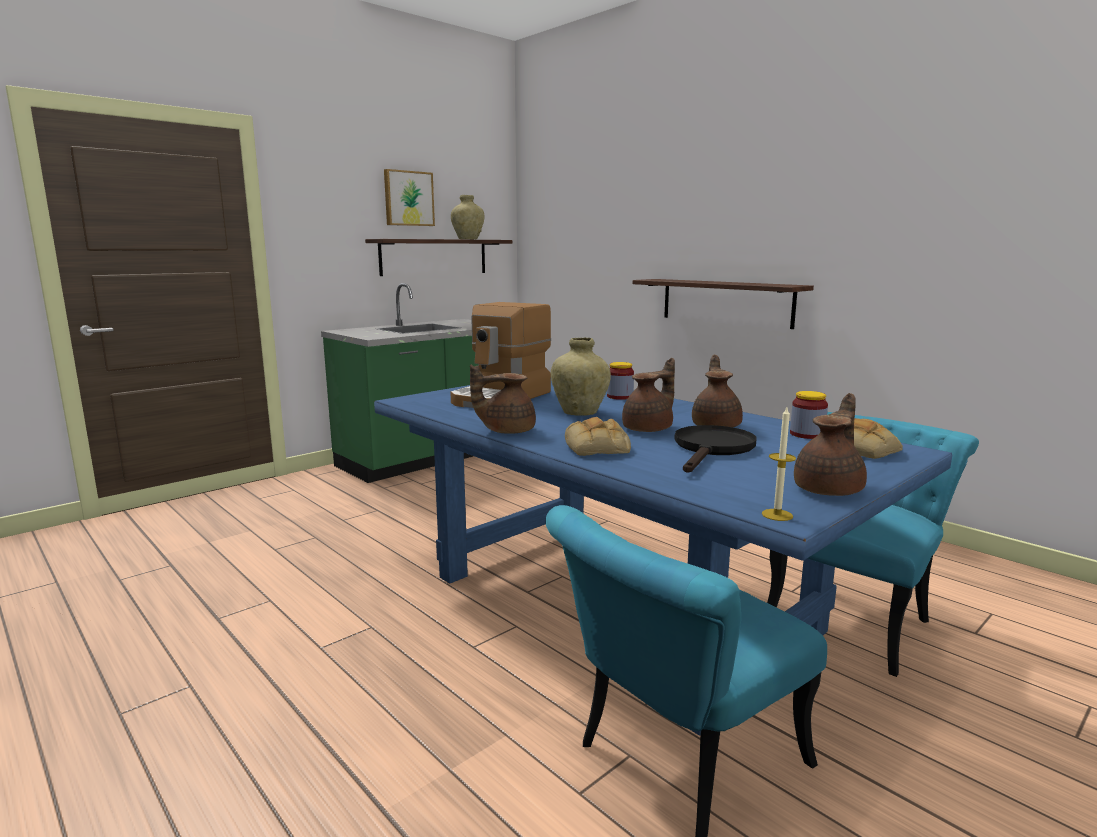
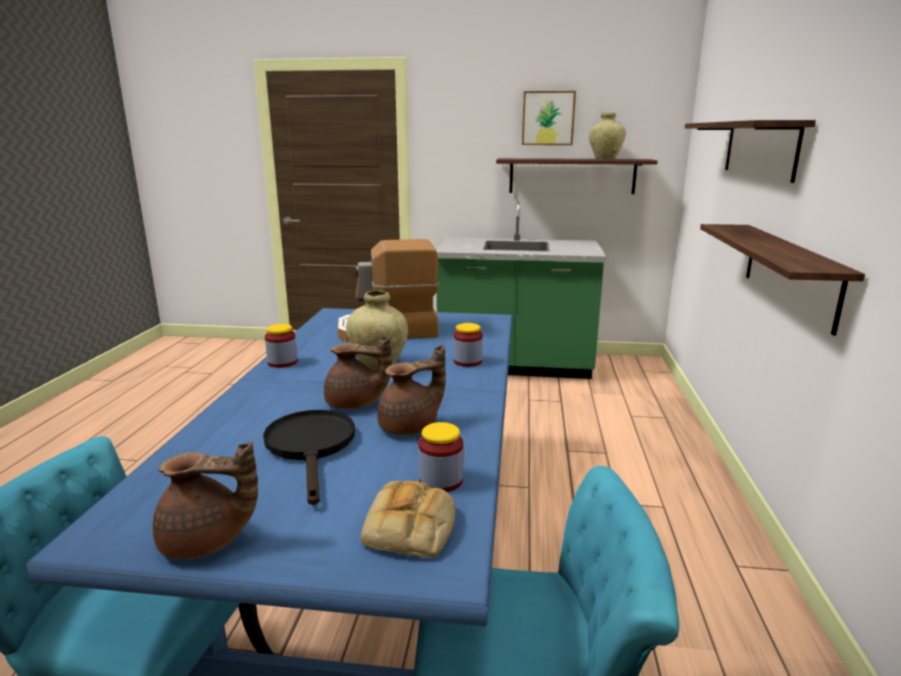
camera: 50 degrees right, 5 degrees up
brown teapot [470,364,536,434] -> jar [265,324,298,368]
bread [565,417,631,456] -> none
black frying pan [674,425,757,473] -> black frying pan turned 90 degrees counterclockwise [263,410,355,505]
candle [762,407,796,521] -> none
none -> shelf [685,120,816,183]

